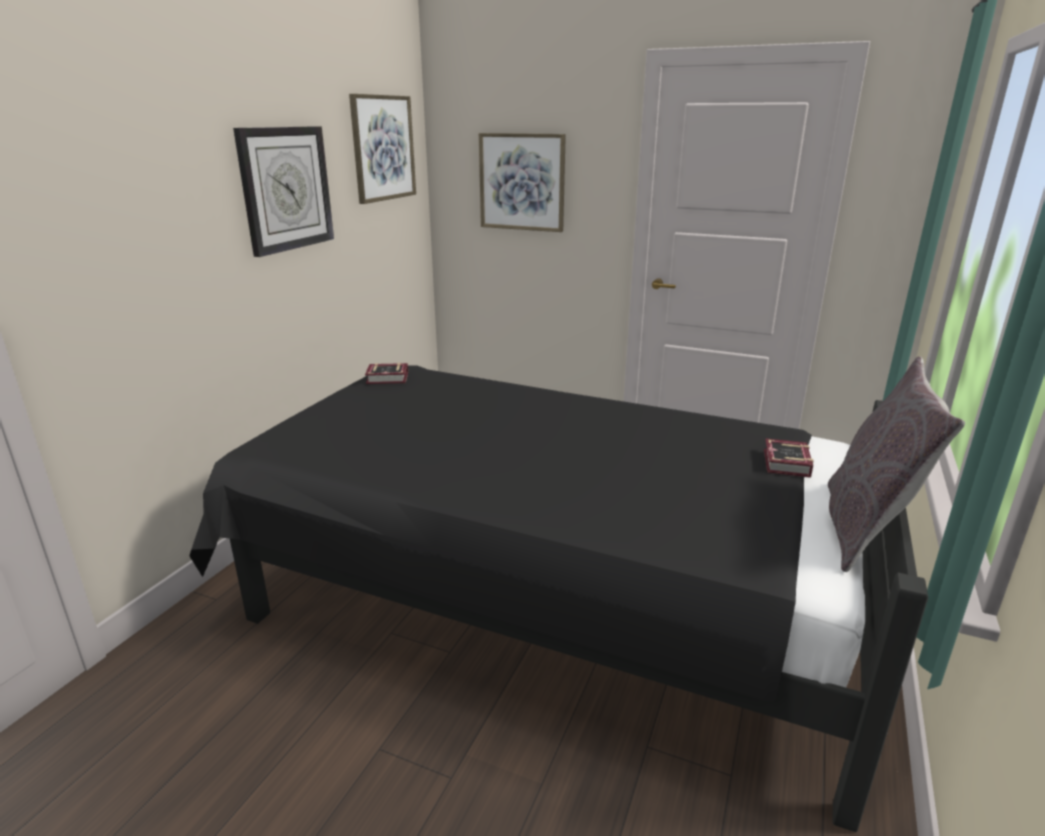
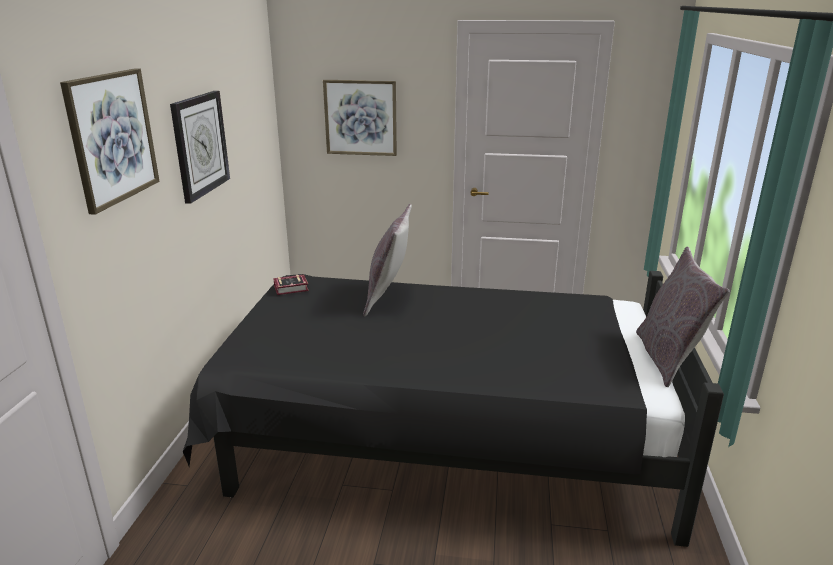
camera: 15 degrees left, 0 degrees up
picture [349,94,416,204] -> picture moved to [60,68,160,215]
book [764,438,814,478] -> none
none -> grey pillow [363,204,412,316]

